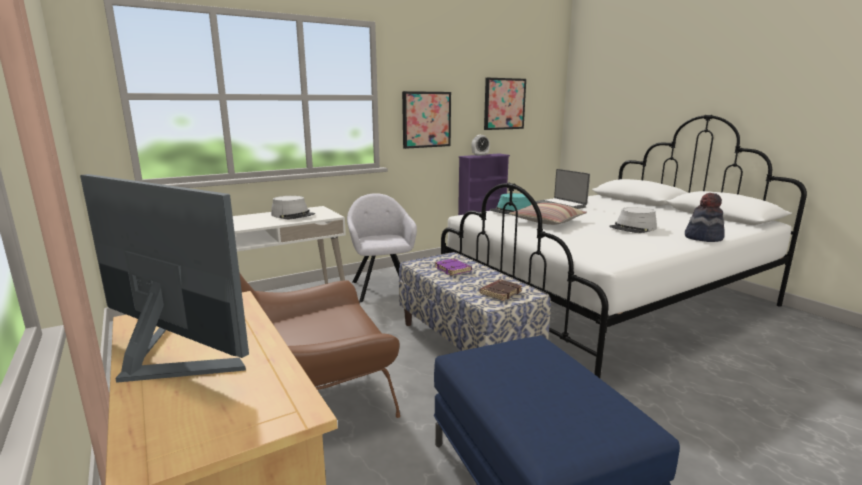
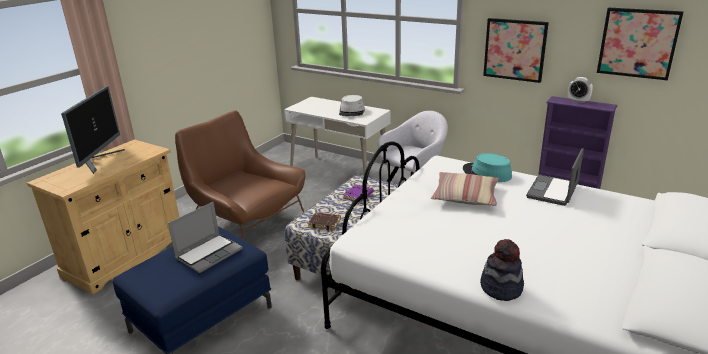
camera: 65 degrees right, 10 degrees up
grey hat [609,207,657,233] -> none
none -> laptop [168,202,243,273]

